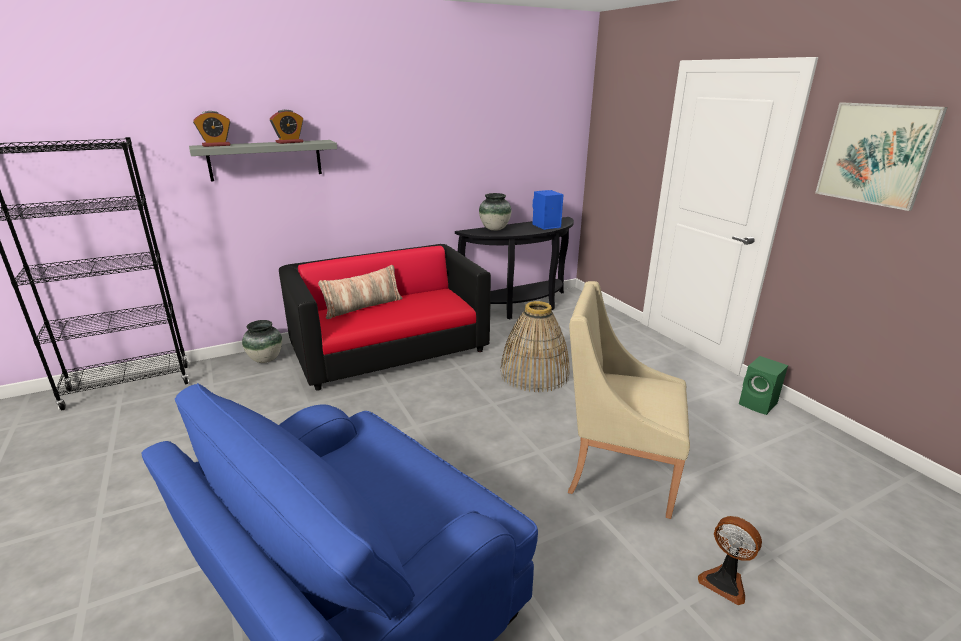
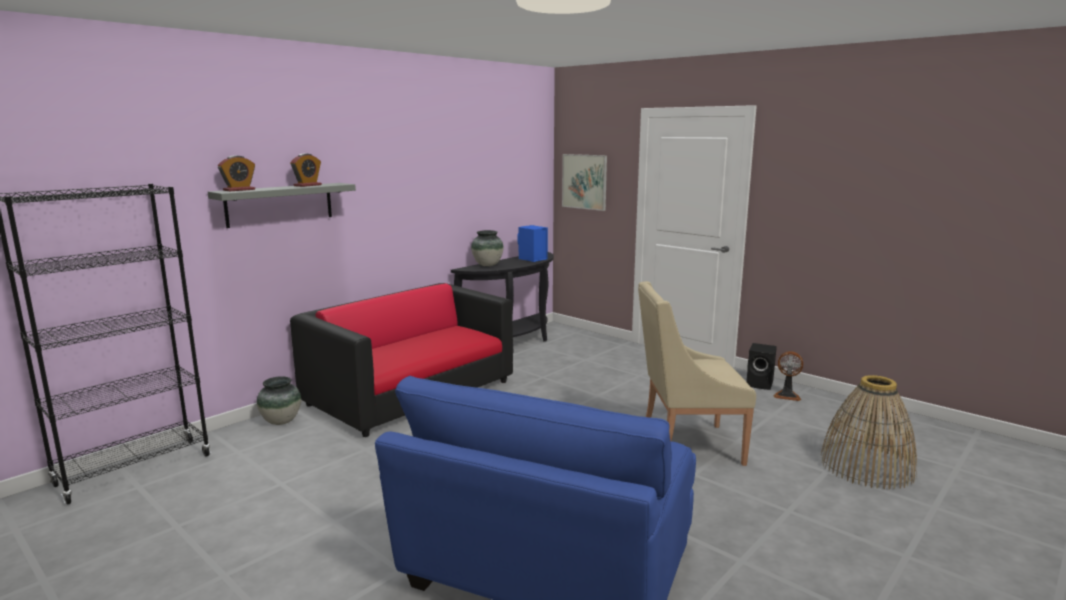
camera: 20 degrees left, 10 degrees down
pillow [318,265,402,319] -> none
basket [500,301,570,392] -> basket moved to [821,375,917,490]
fan [698,516,762,605] -> fan moved to [773,351,803,401]
green speaker [739,356,788,415] -> black speaker [746,343,777,390]
picture [815,102,948,211] -> picture moved to [562,154,607,211]

